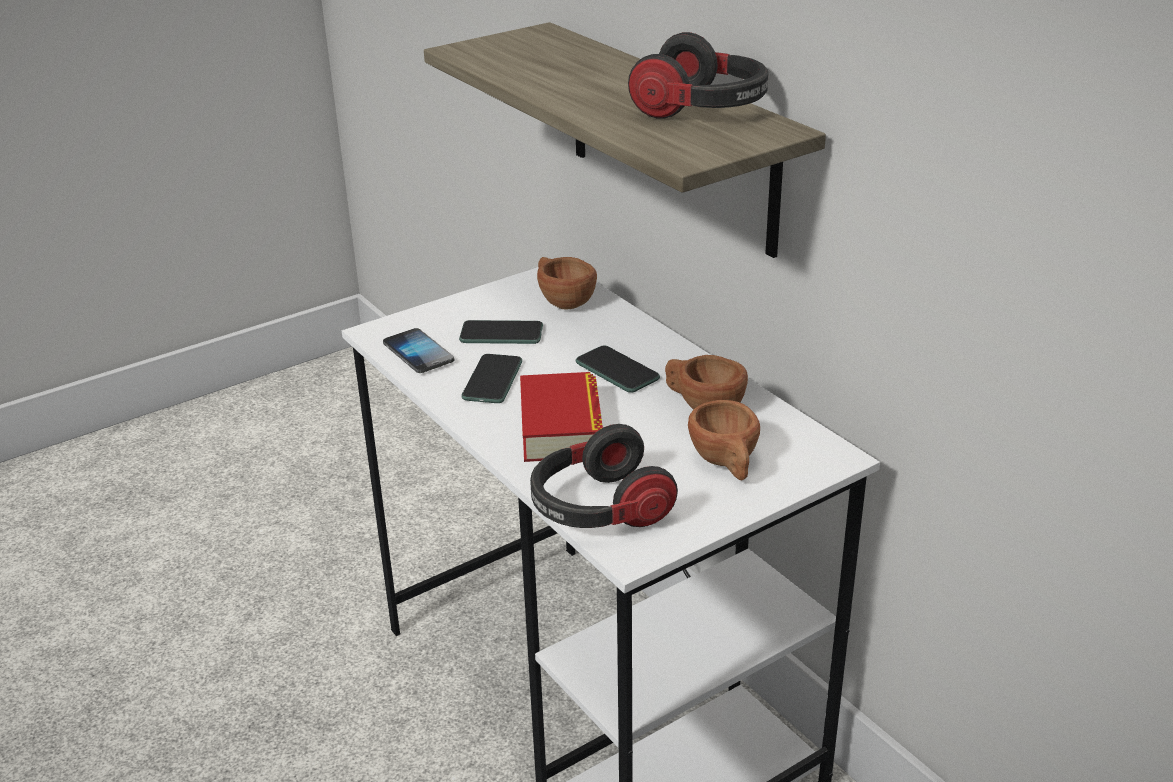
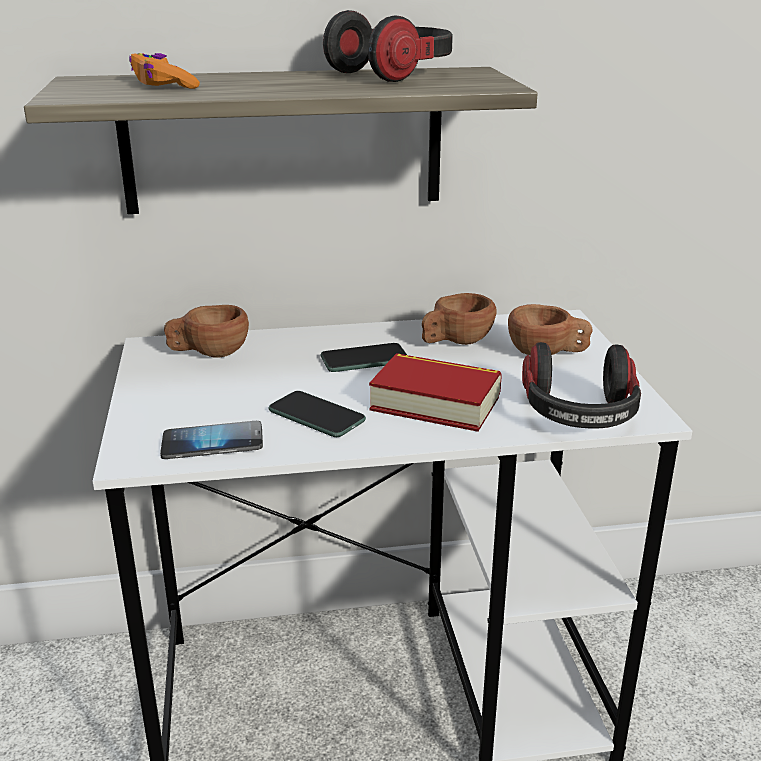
camera: 65 degrees left, 5 degrees down
phone [459,320,543,344] -> none
none -> orange game controller [129,53,200,89]

